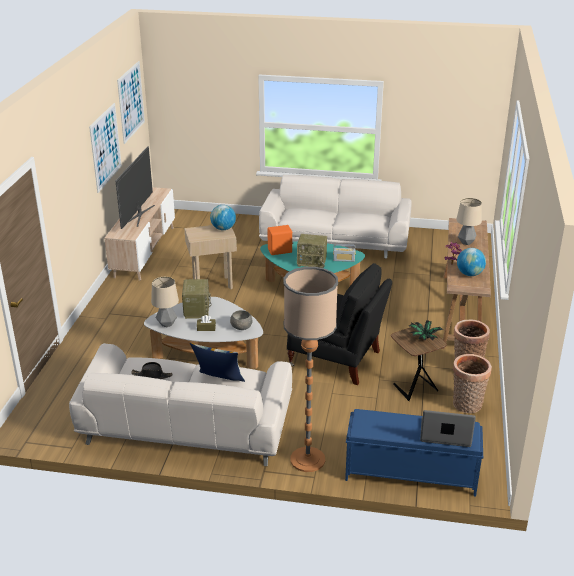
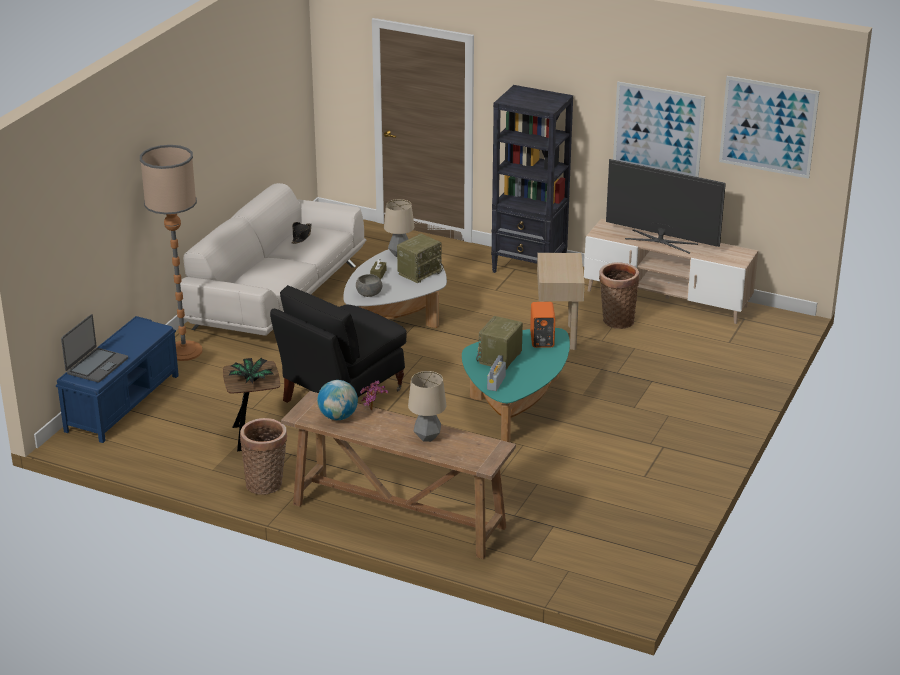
camera: 105 degrees right, 0 degrees up
radio [182,279,212,319] -> radio turned 60 degrees counterclockwise [397,233,444,283]
pillow [190,343,245,382] -> none
globe [210,205,236,230] -> none
white sofa [259,175,411,258] -> none
basket [453,354,492,413] -> basket moved to [599,262,639,329]
none -> black bookcase [491,85,573,273]

